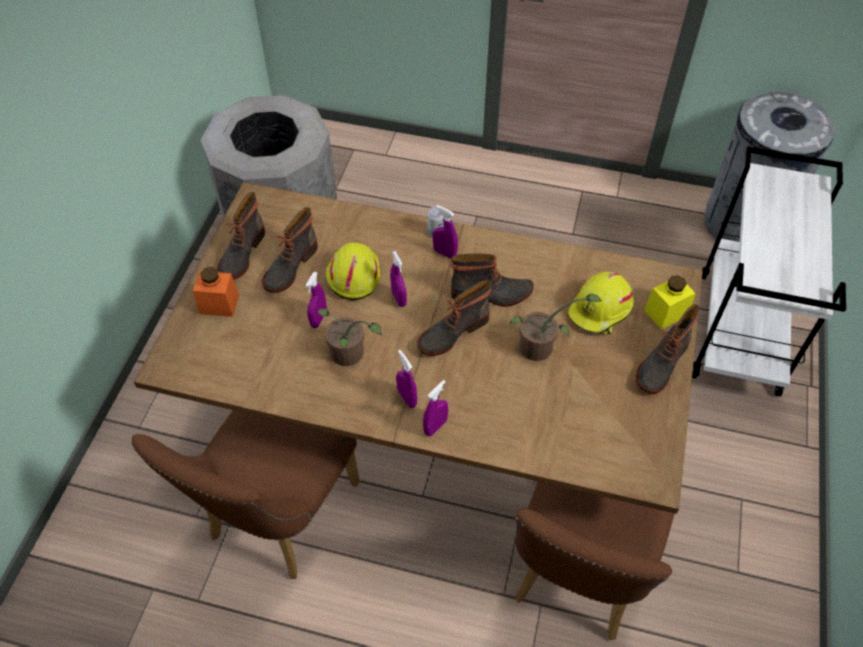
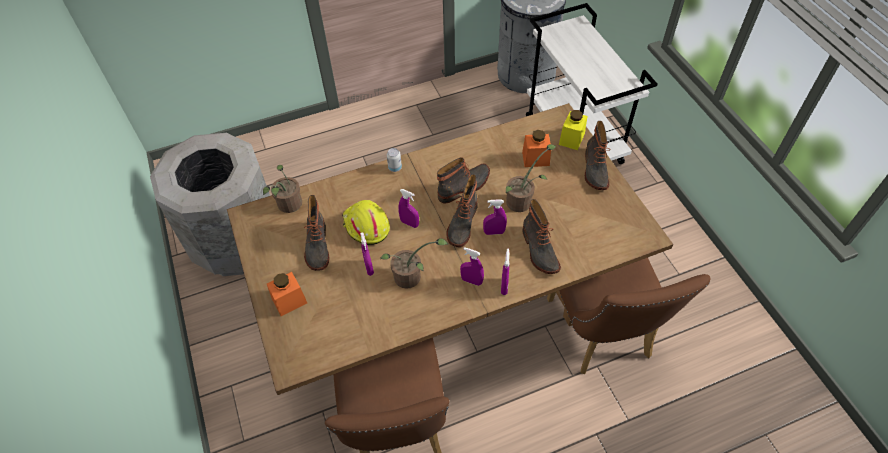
camera: 35 degrees left, 0 degrees up
boot [217,192,265,280] -> boot moved to [522,199,561,274]
purple spray bottle [433,205,458,259] -> purple spray bottle moved to [483,199,507,235]
yellow hard hat [567,272,634,335] -> orange jar [522,130,551,167]
none -> potted plant [263,165,302,213]

